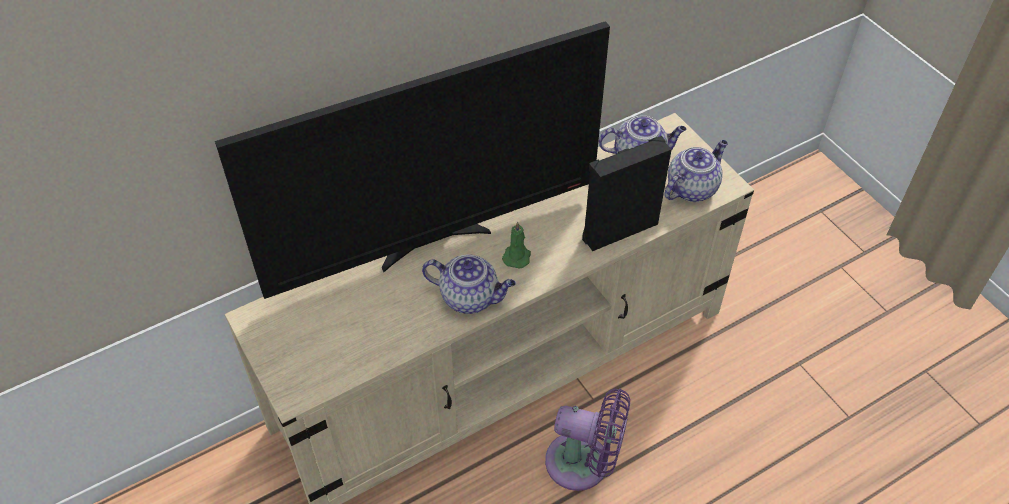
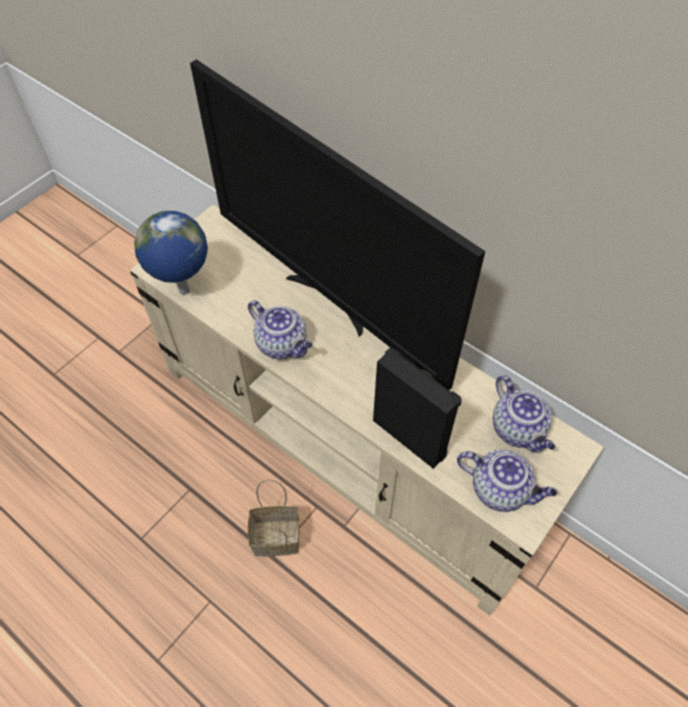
camera: 70 degrees right, 5 degrees up
teapot [422,254,516,314] -> teapot turned 45 degrees counterclockwise [248,300,312,359]
green candle [502,221,531,269] -> none
purple fan [545,389,630,491] -> basket [248,480,300,556]
none -> globe [134,211,208,295]

